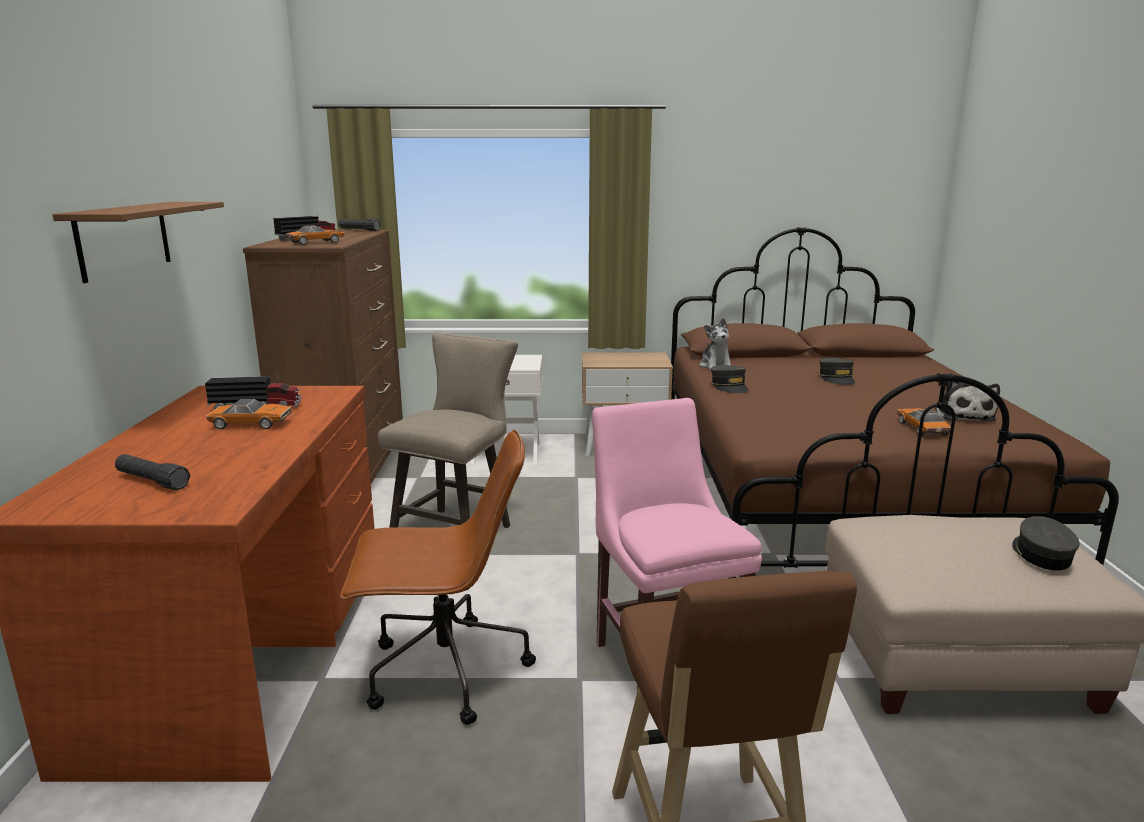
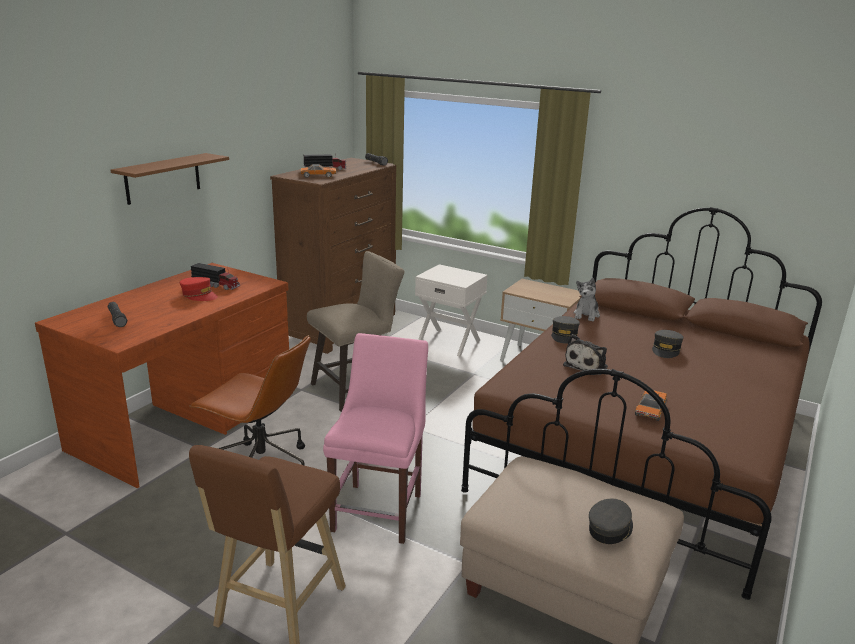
camera: 30 degrees right, 5 degrees up
toy car [206,399,292,429] -> red cap [180,277,218,301]
plush toy [935,381,1000,422] -> plush toy moved to [563,334,608,375]

